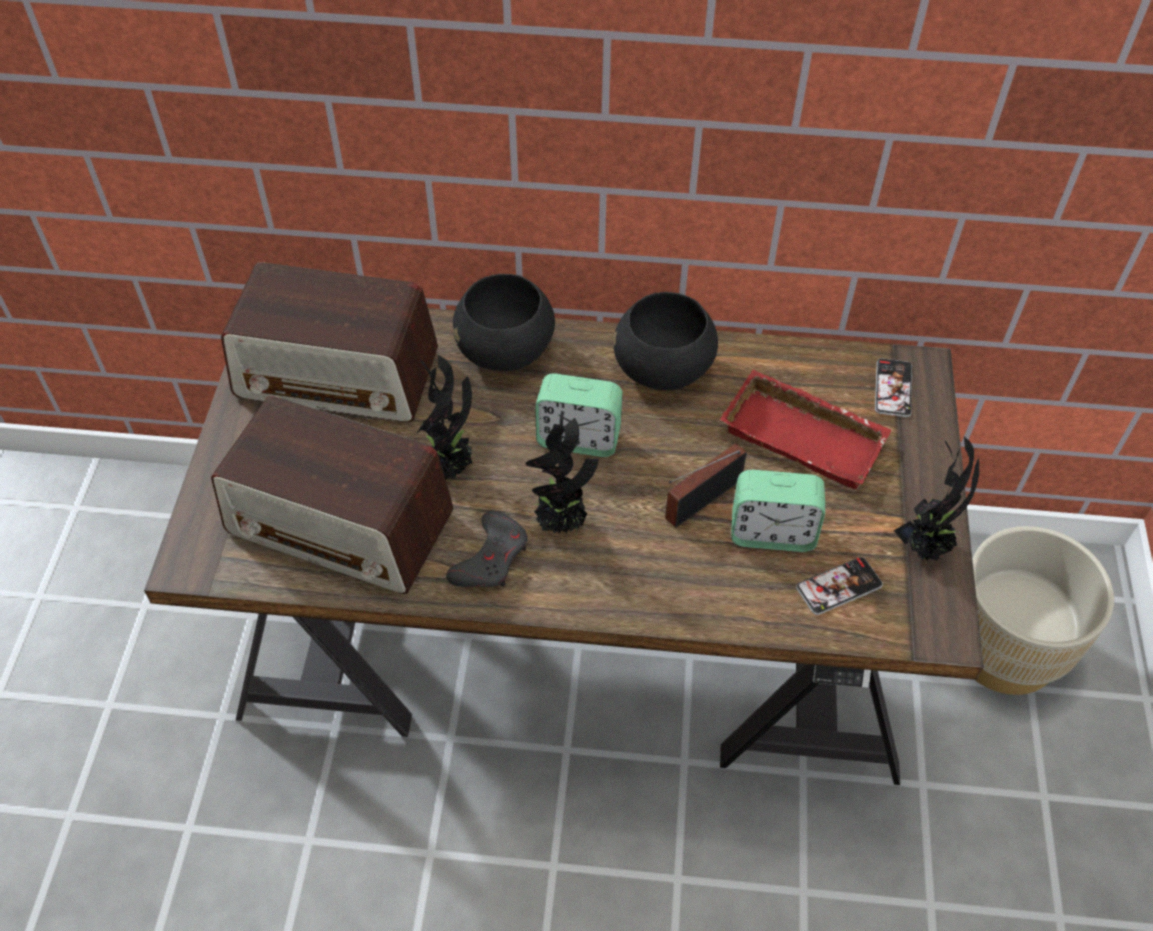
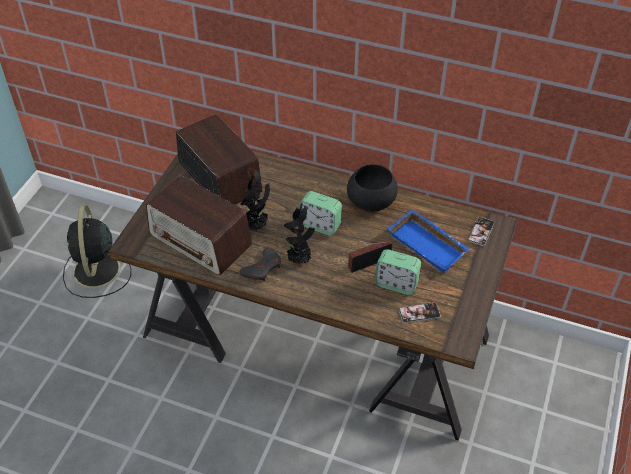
camera: 15 degrees right, 5 degrees down
radio [221,262,438,422] -> radio turned 150 degrees counterclockwise [176,114,262,205]
black bowl [453,274,555,371] -> none
red tray [720,369,892,489] -> blue tray [388,209,470,273]
potted plant [894,437,979,561] -> none
beige planter [972,526,1114,695] -> none
none -> black fan [63,205,131,298]

